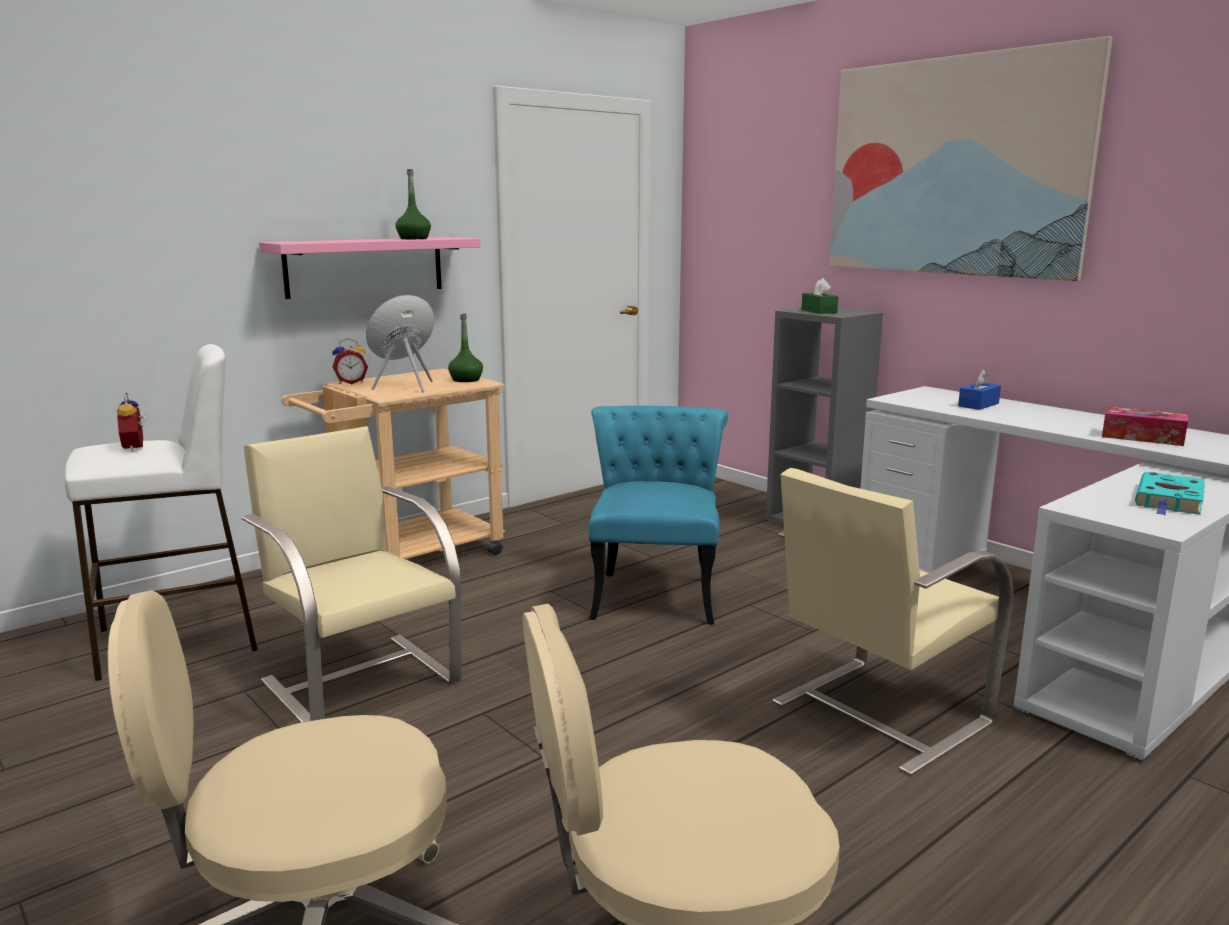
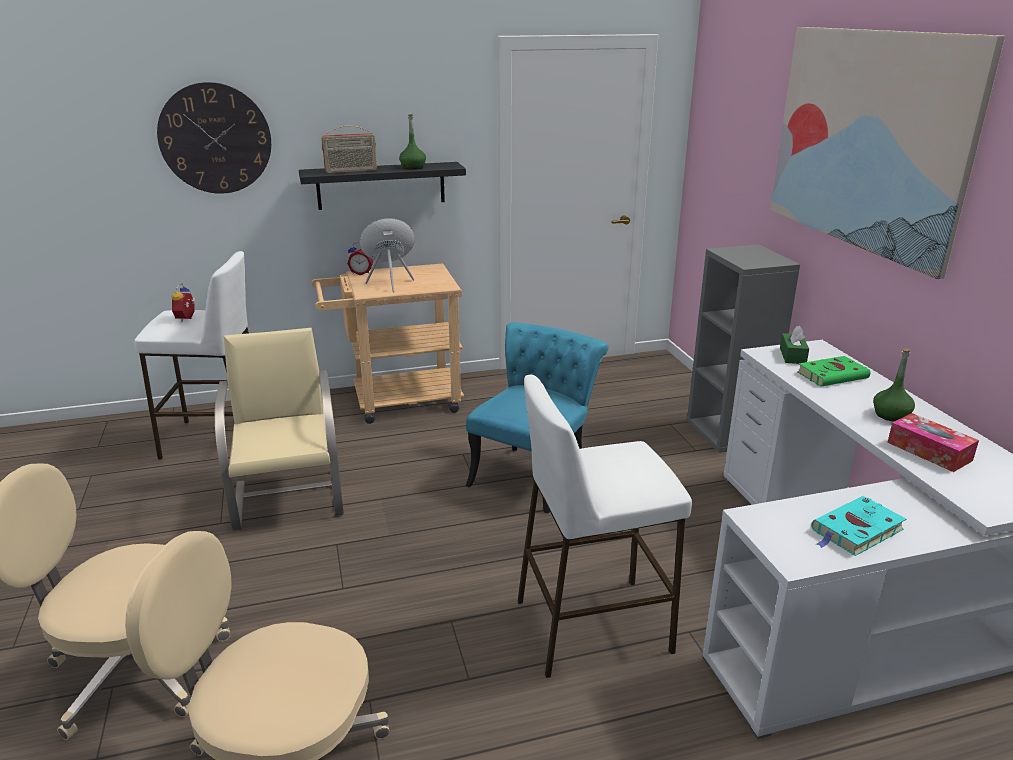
camera: 25 degrees right, 10 degrees up
pink shelf [259,237,480,299] -> black shelf [299,162,466,210]
green bottle [448,313,483,382] -> green bottle moved to [873,348,915,422]
beige chair [773,468,1014,776] -> white stool [518,375,692,678]
green tissue box [802,278,838,314] -> green tissue box moved to [780,326,809,364]
blue tissue box [958,369,1001,410] -> green book [797,356,870,387]
none -> wall clock [157,82,271,194]
none -> radio [321,126,377,173]

